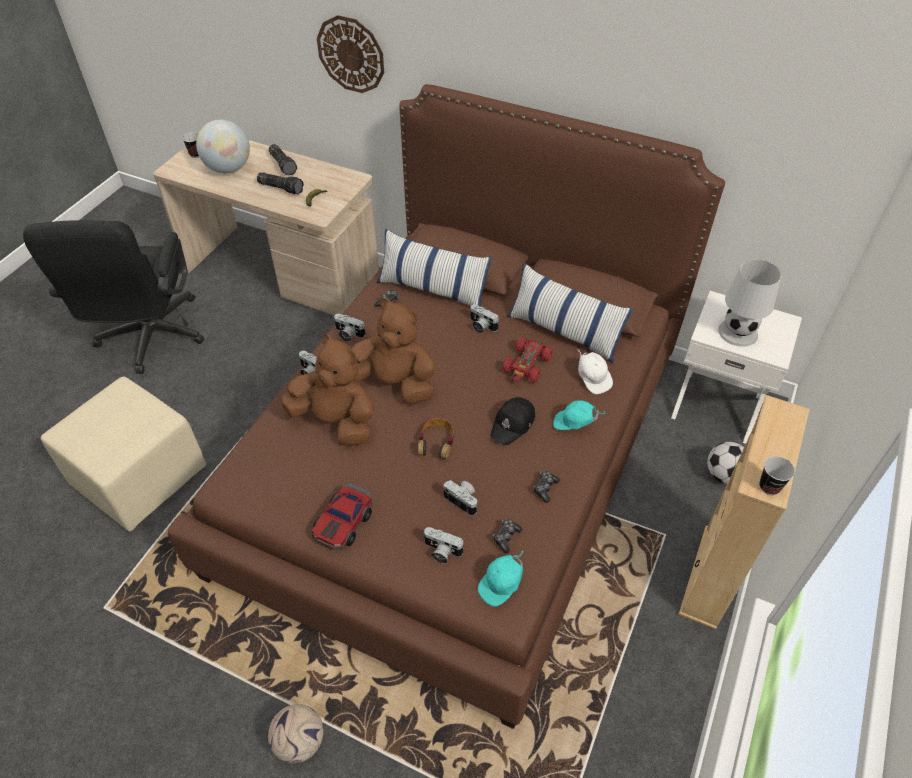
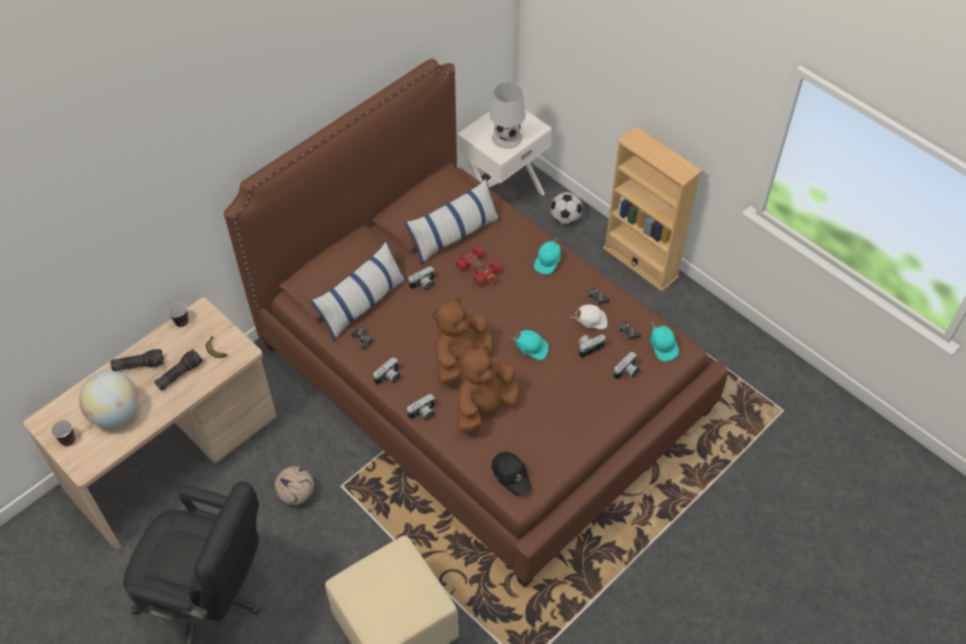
camera: 70 degrees left, 5 degrees up
football [268,704,323,763] -> football moved to [275,466,314,505]
toy car [312,483,372,550] -> none
wall clock [317,15,384,93] -> none
headphones [418,418,454,459] -> turquoise cap [509,330,549,360]
black cap [490,397,535,445] -> black cap moved to [492,452,531,496]
white cap [577,349,613,394] -> white cap moved to [570,304,607,329]
cup [759,456,795,495] -> cup moved to [168,302,189,327]

